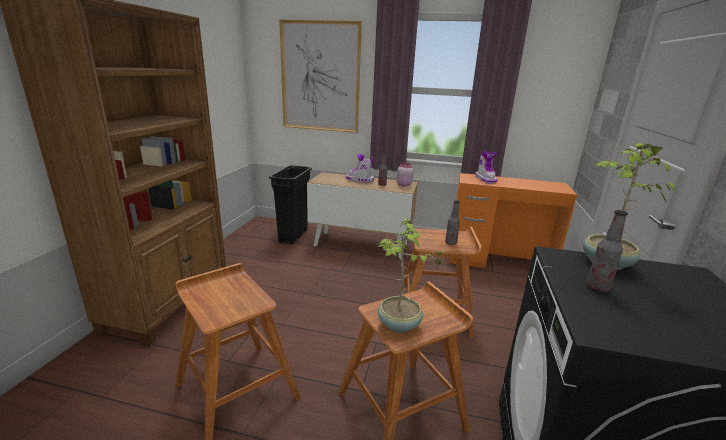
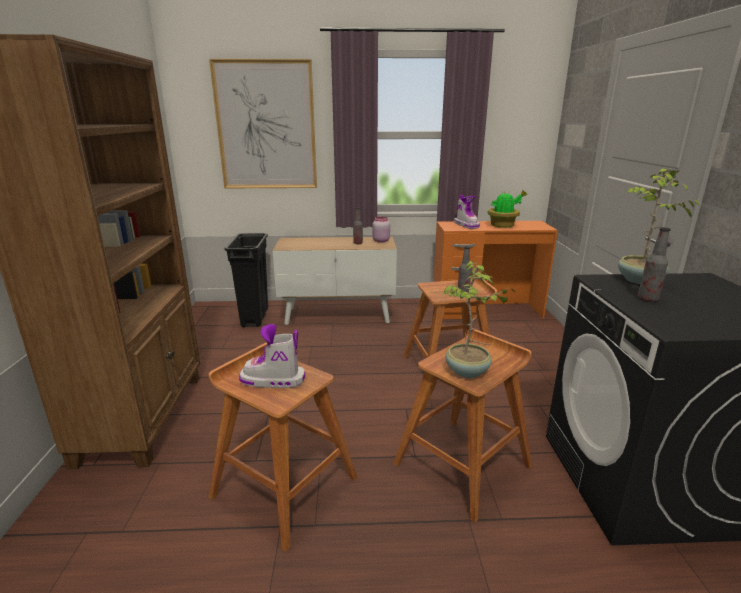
camera: 15 degrees left, 0 degrees up
boot [346,154,374,183] -> boot moved to [239,324,305,388]
none -> potted plant [488,190,528,228]

